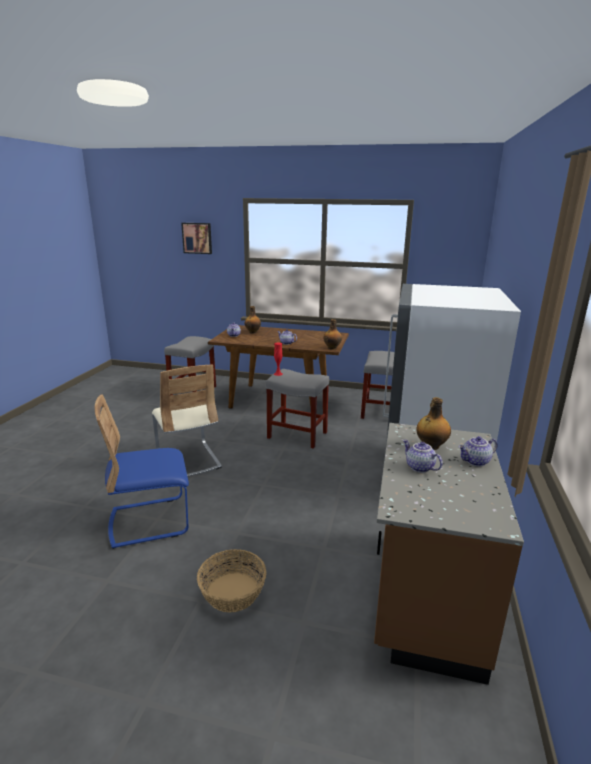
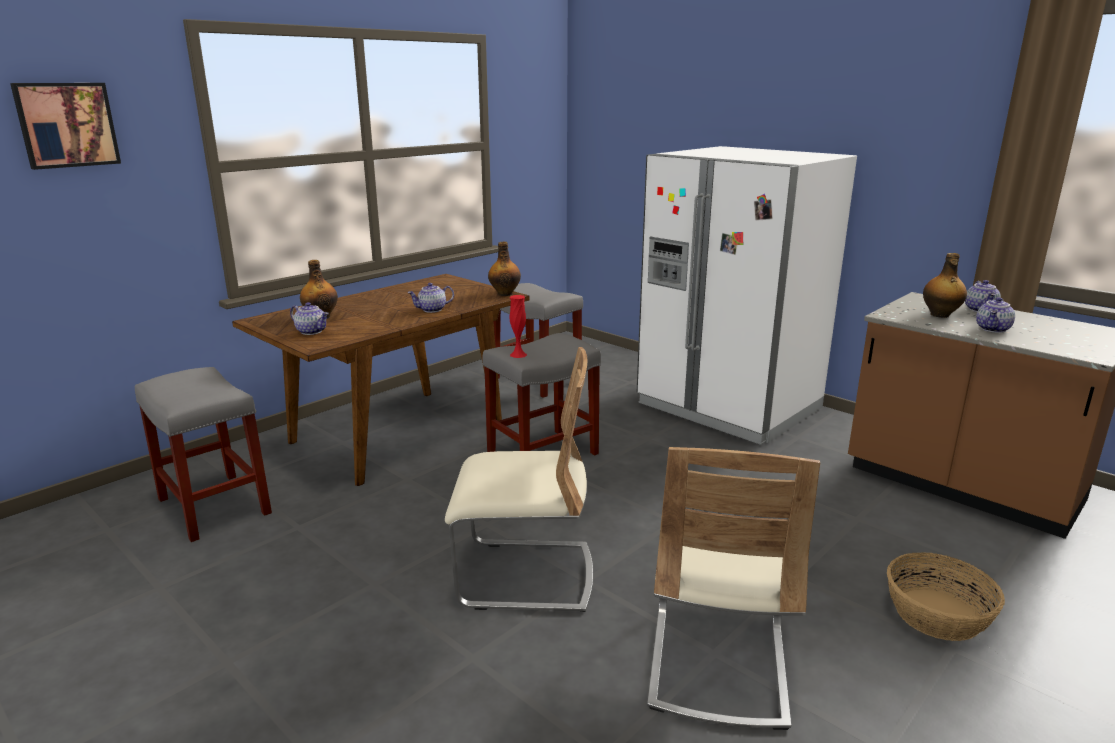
camera: 60 degrees left, 0 degrees up
blue chair [95,394,189,549] -> beige chair [647,447,820,730]
teapot [403,440,443,473] -> teapot turned 45 degrees counterclockwise [976,297,1015,333]

